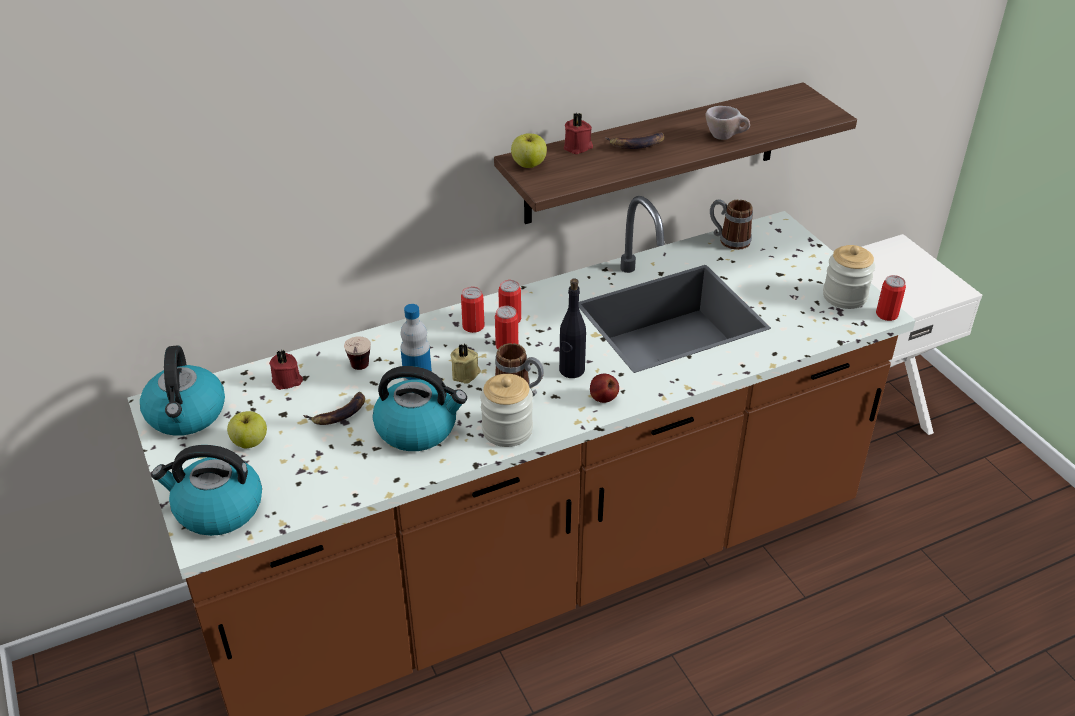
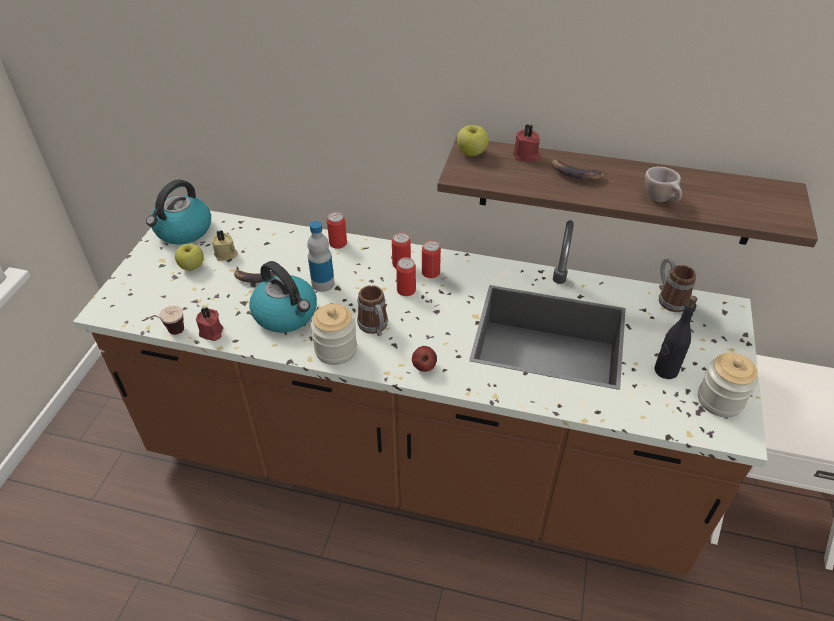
camera: 40 degrees right, 5 degrees up
kettle [151,445,262,536] -> none
red candle [269,350,303,390] -> red candle moved to [196,307,223,341]
cup [344,336,371,370] -> cup moved to [142,306,184,335]
beige candle [451,344,481,384] -> beige candle moved to [211,230,238,261]
black bottle [559,278,586,378] -> black bottle moved to [655,296,697,379]
can [876,275,906,321] -> can moved to [327,212,347,249]

